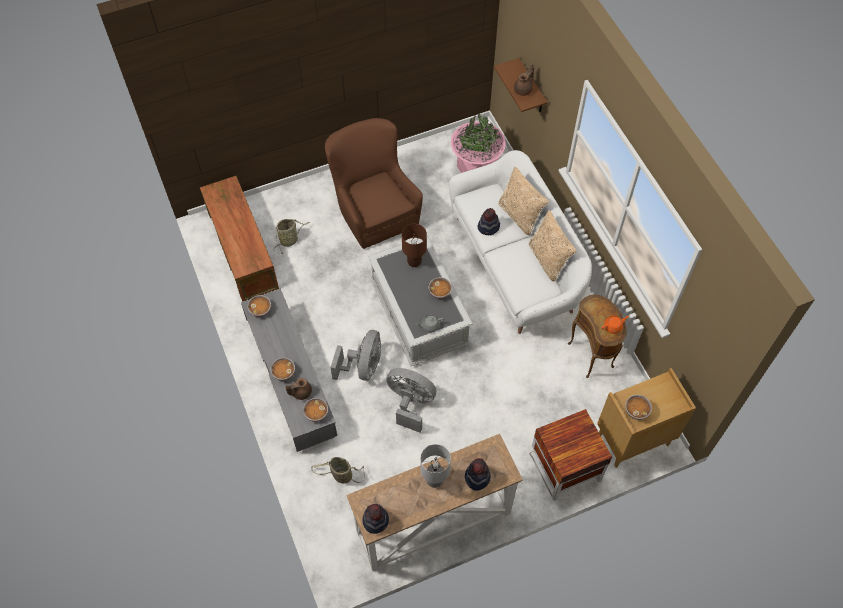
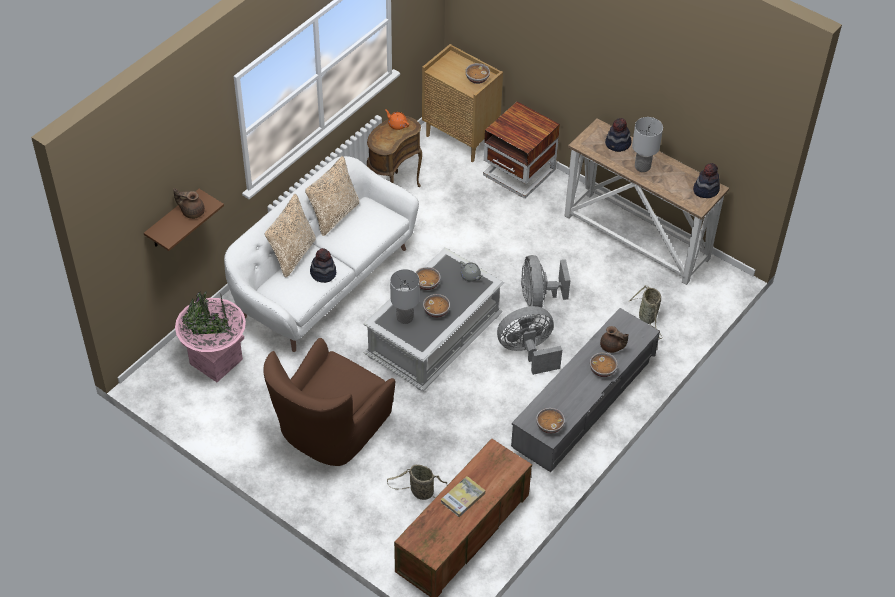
camera: 120 degrees left, 10 degrees down
bowl [303,398,328,422] -> bowl moved to [423,294,450,318]
brown table lamp [402,224,427,267] -> grey table lamp [390,269,420,324]
none -> book [441,476,485,517]

